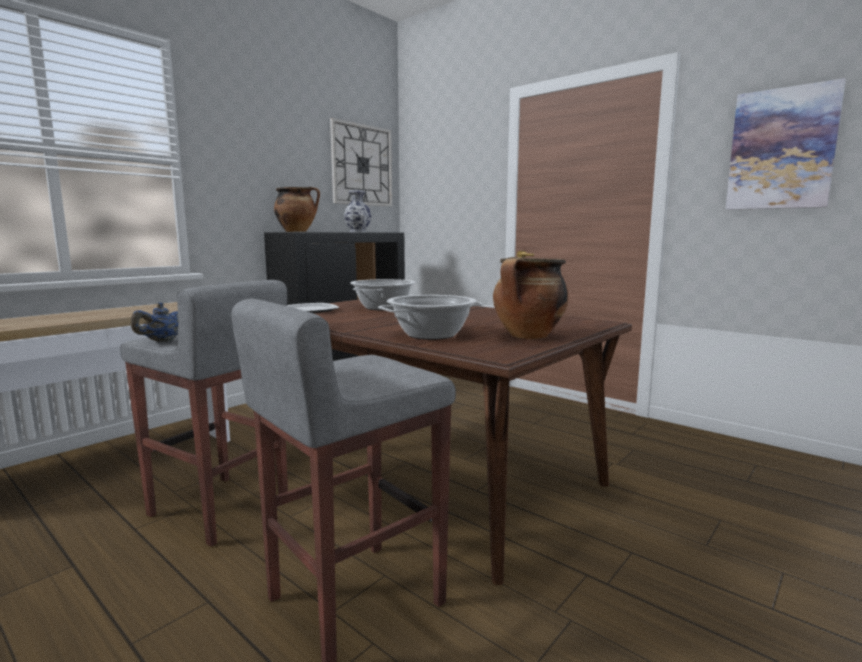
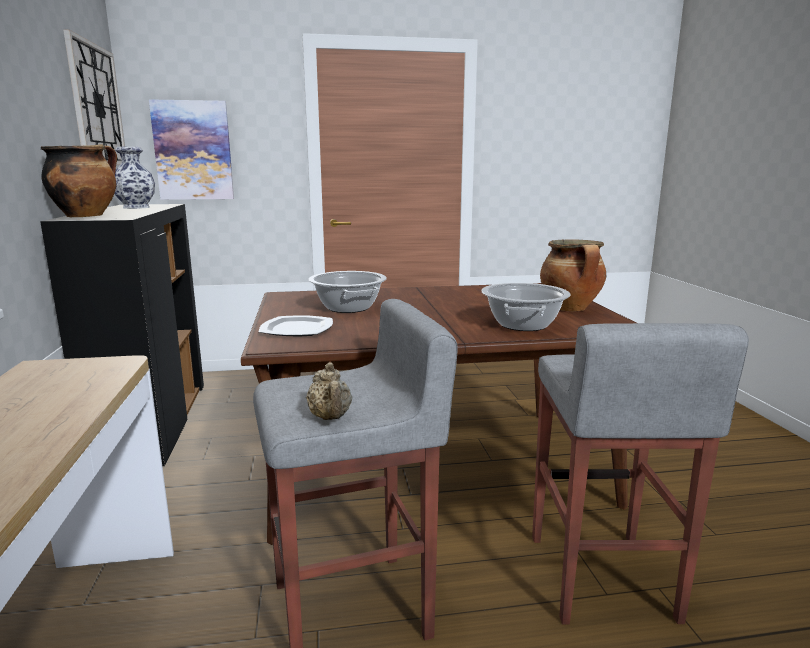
camera: 50 degrees left, 5 degrees up
blue teapot [131,303,178,342] -> beige teapot [306,362,352,420]
picture [725,78,846,210] -> picture moved to [149,99,234,200]

